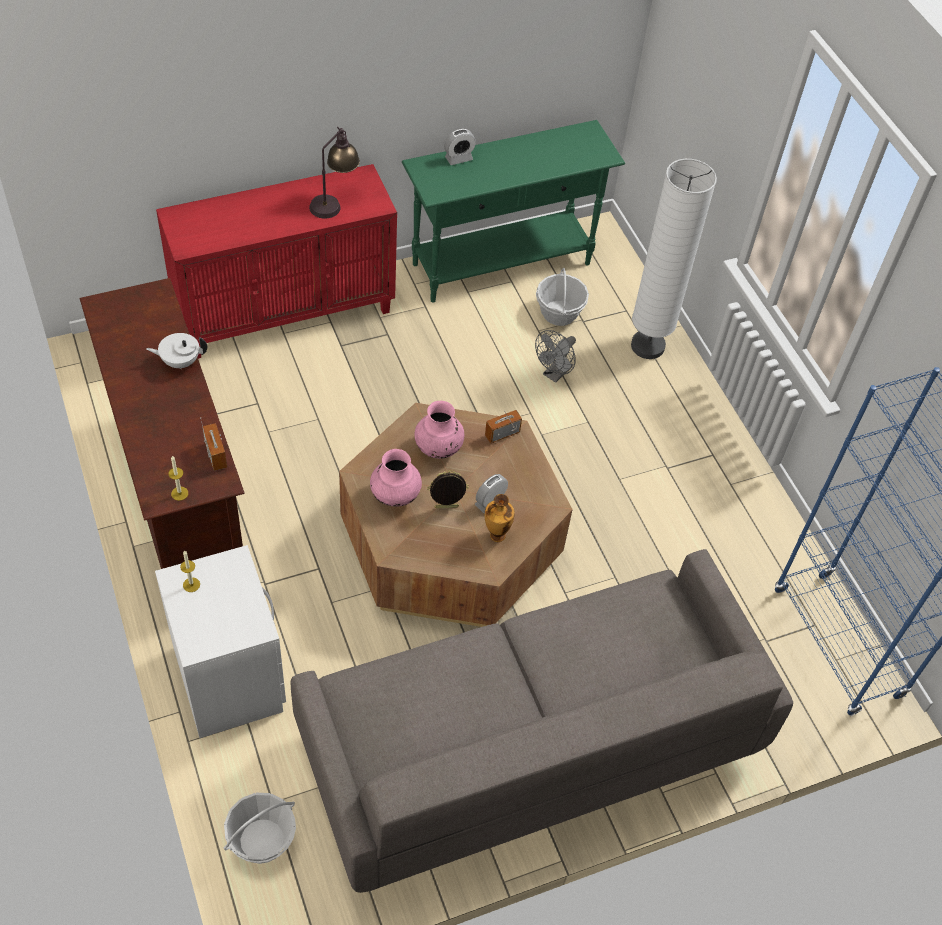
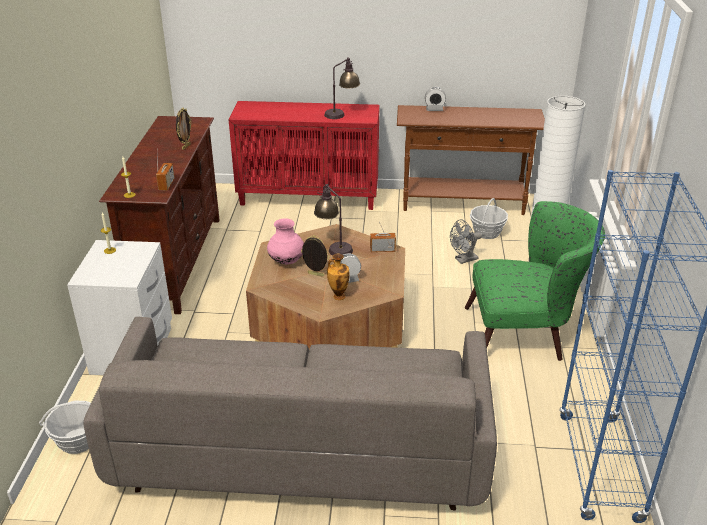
camera: 30 degrees right, 20 degrees down
white teapot [146,333,207,369] -> picture frame [176,108,192,150]
green console table [402,120,625,302] -> brown console table [397,105,545,215]
pink vase [414,401,464,459] -> table lamp [314,184,353,256]
none -> green armchair [465,201,605,361]

